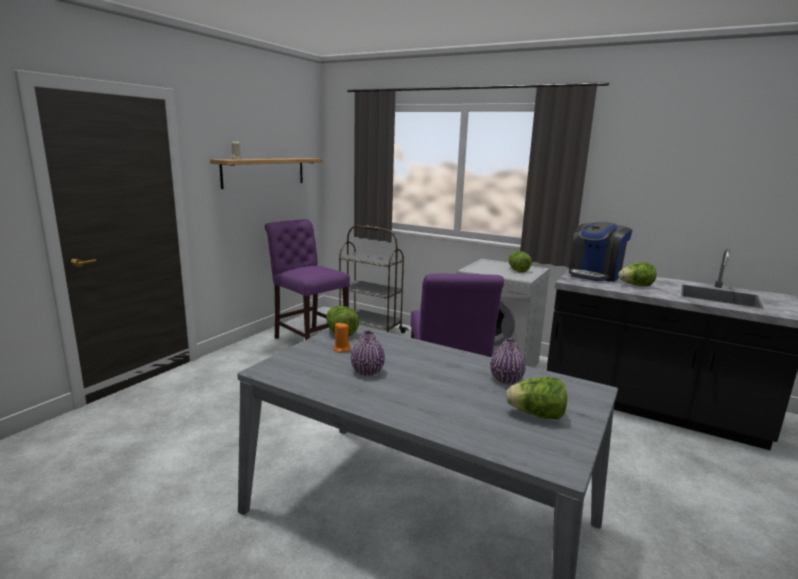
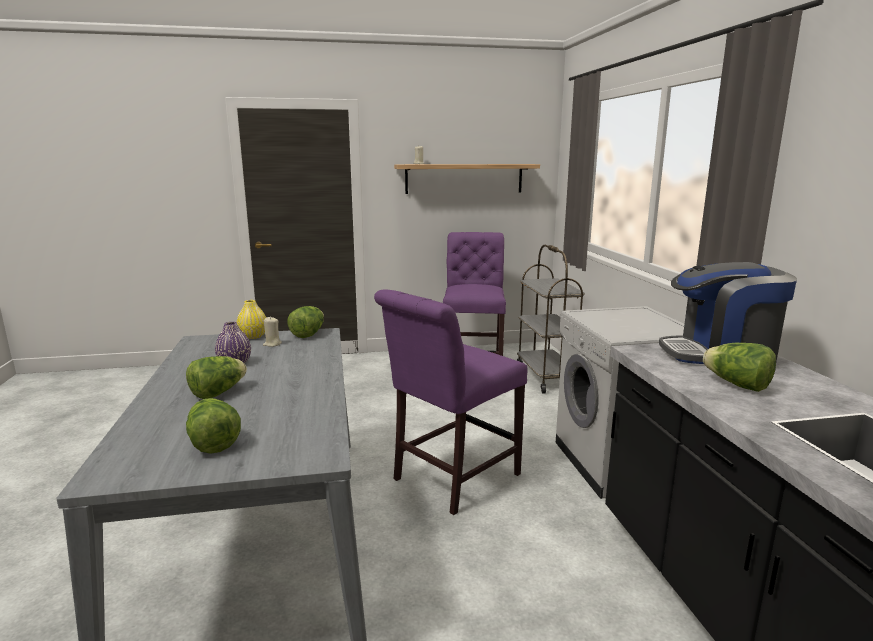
camera: 50 degrees right, 0 degrees up
orange candle [333,322,351,353] -> beige candle [263,317,282,347]
purple vase [490,338,526,384] -> none
lettuce [509,251,532,273] -> lettuce moved to [186,356,247,399]
none -> yellow vase [237,300,266,339]

